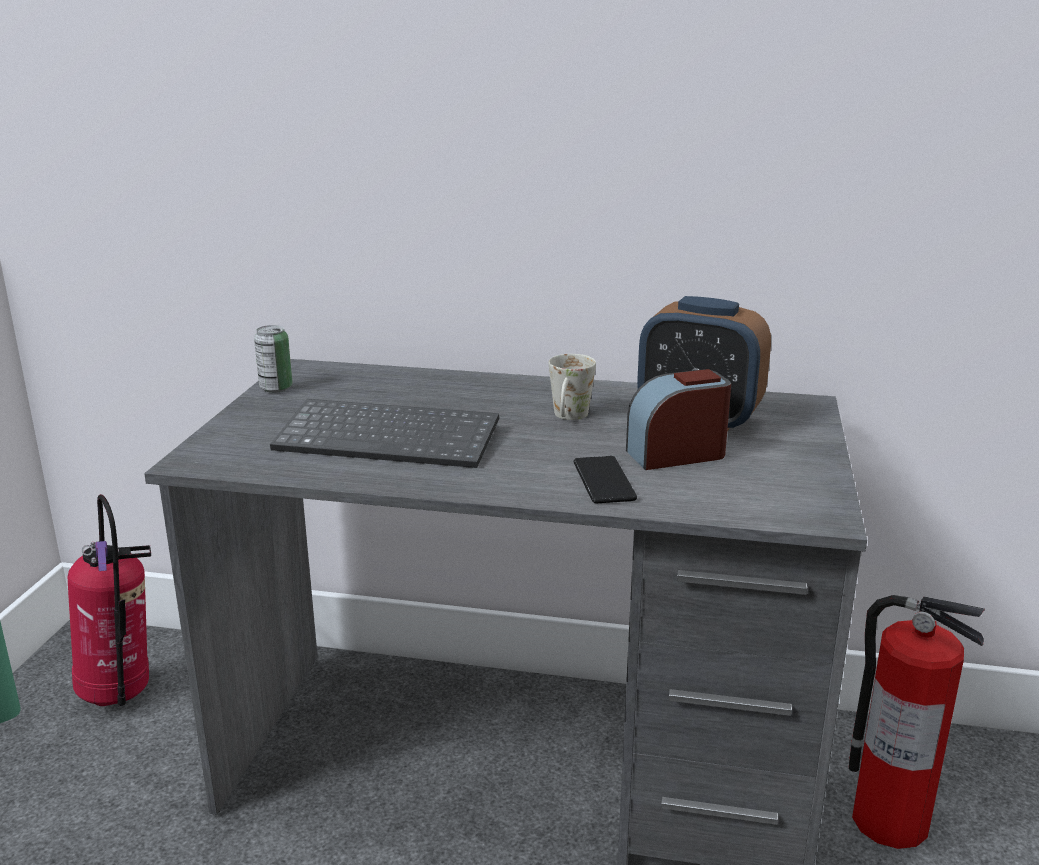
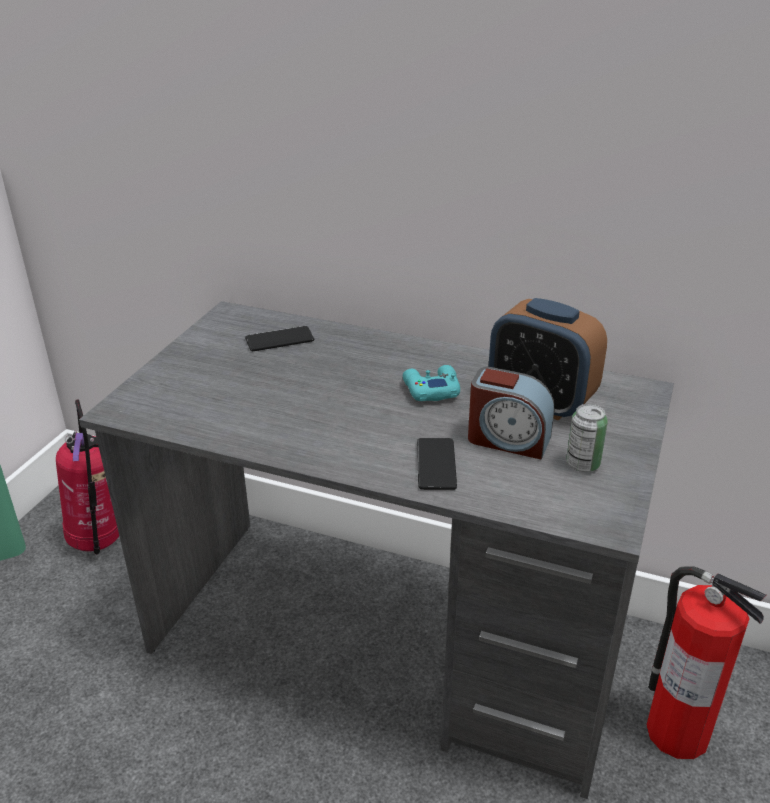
camera: 10 degrees right, 10 degrees up
can [254,325,293,393] -> can moved to [566,404,608,472]
keyboard [270,399,499,468] -> none
white mug [549,354,596,420] -> turquoise game controller [403,365,460,401]
alarm clock [626,369,731,470] -> alarm clock turned 150 degrees counterclockwise [468,367,555,460]
none -> phone [245,326,314,351]

